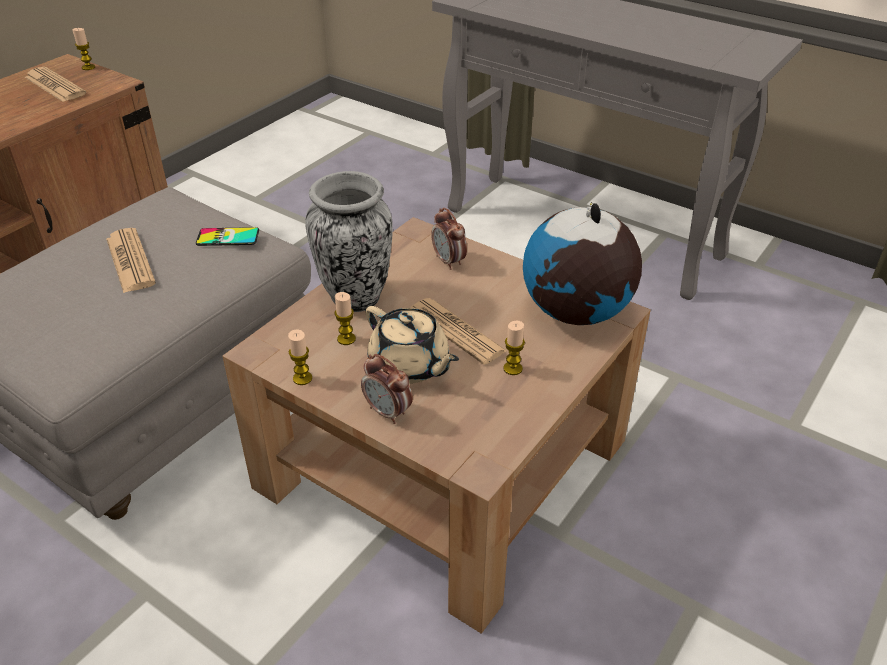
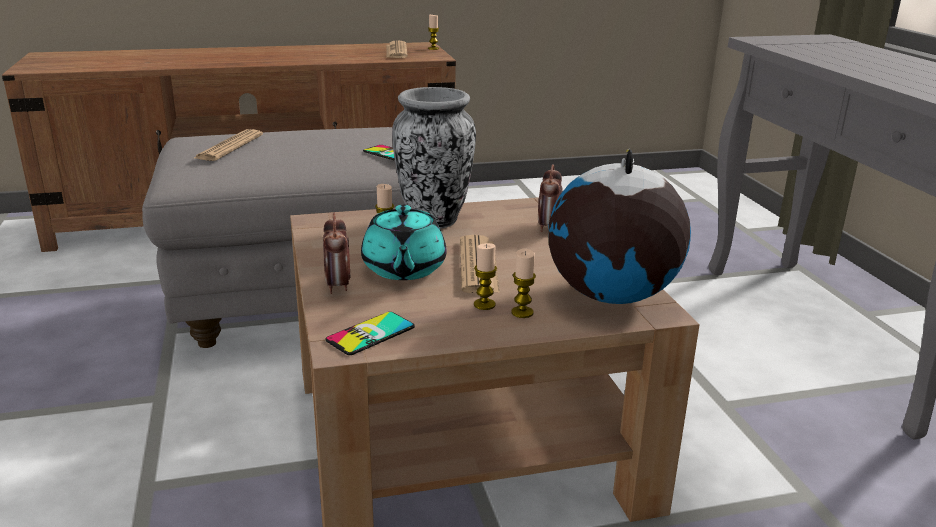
camera: 40 degrees right, 15 degrees down
newspaper [106,228,156,293] -> newspaper moved to [194,129,263,161]
candle [288,329,312,385] -> candle moved to [511,249,536,318]
beige teapot [366,306,459,384] -> turquoise teapot [361,205,447,280]
none -> phone [325,312,415,355]

